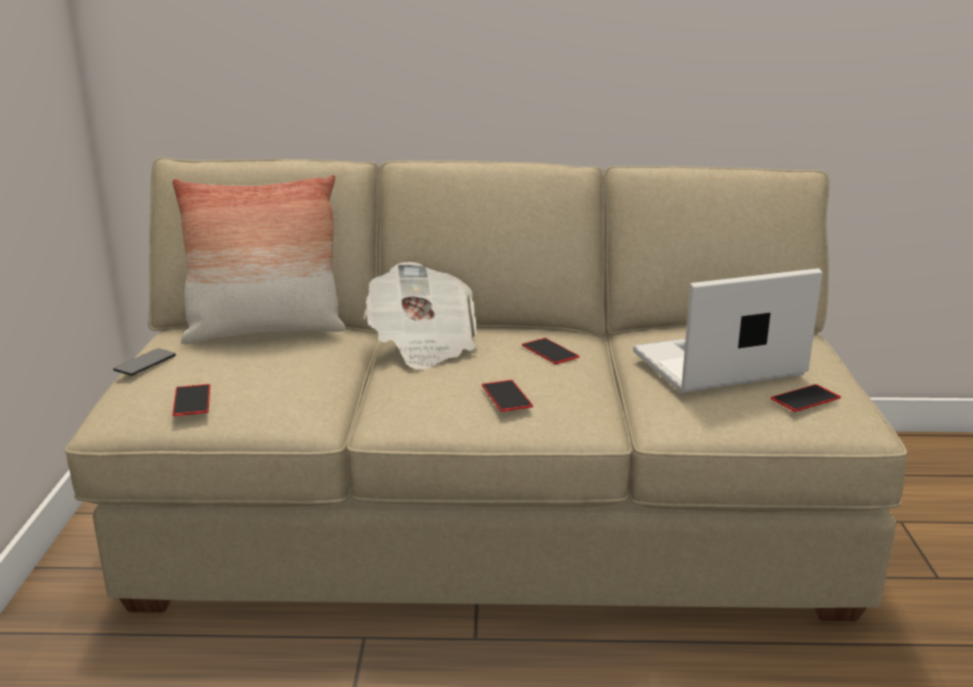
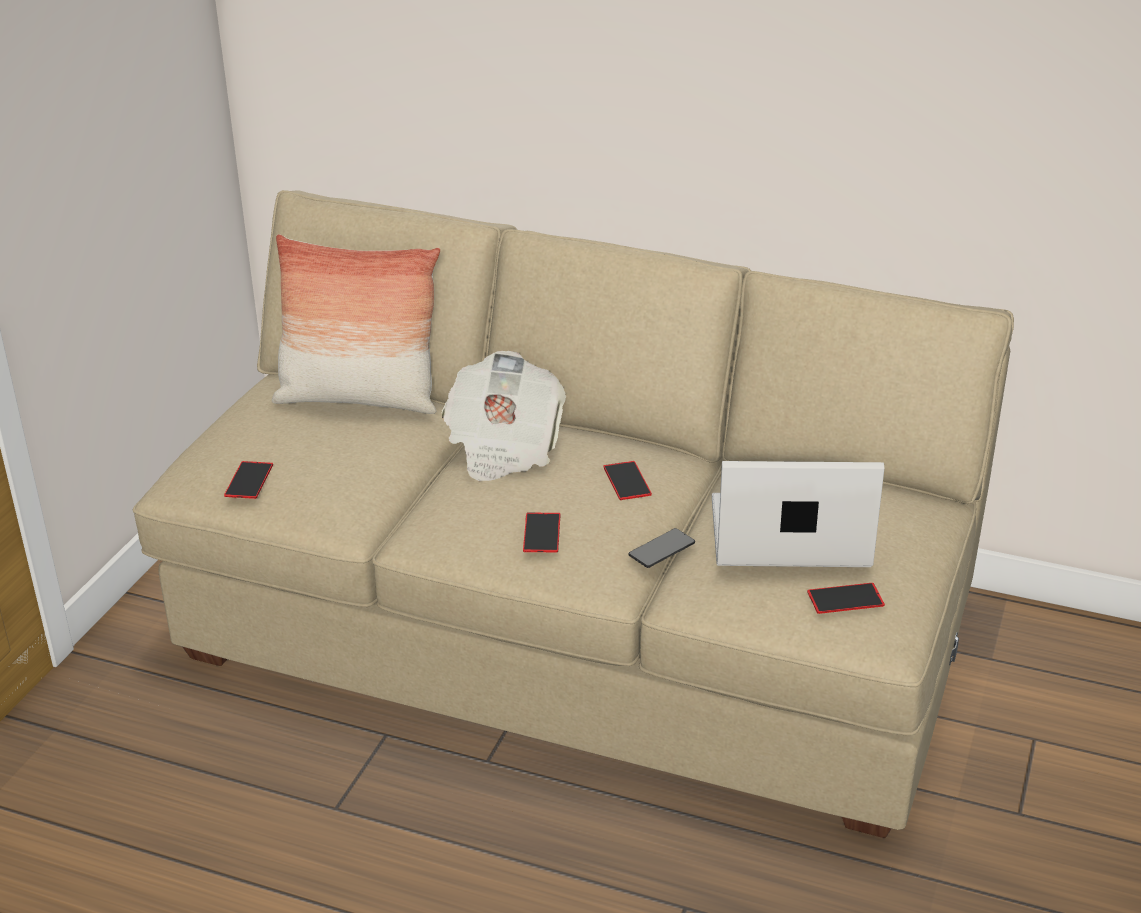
camera: 20 degrees right, 10 degrees up
phone [113,348,176,376] -> phone moved to [628,528,695,568]

